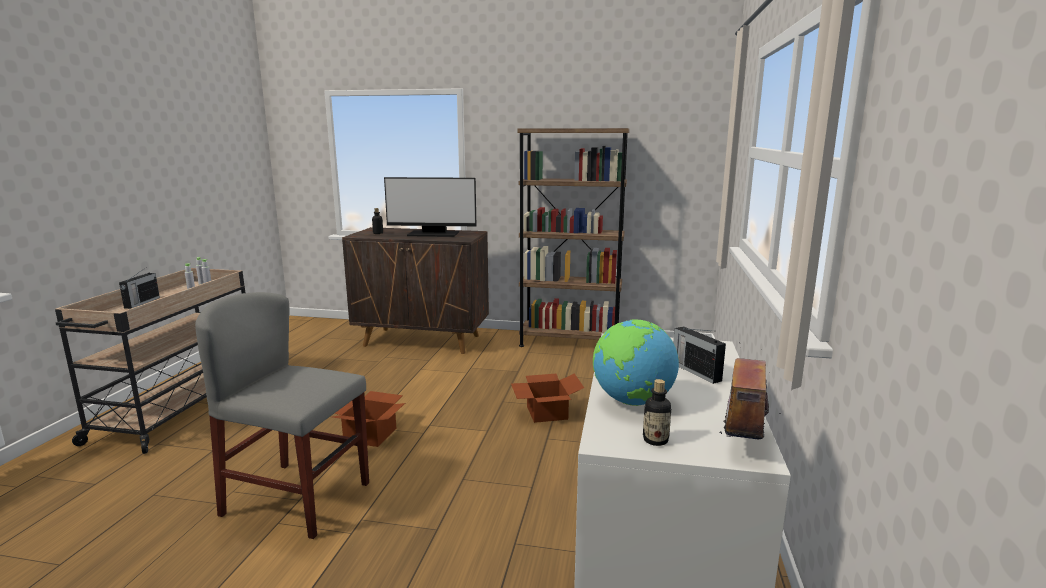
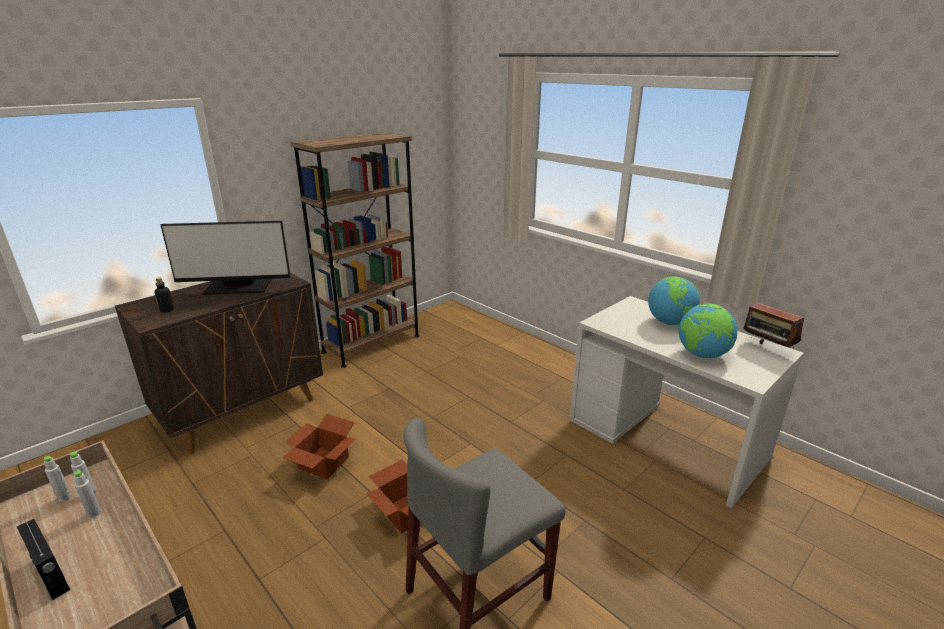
camera: 55 degrees left, 10 degrees up
monitor [384,177,476,237] -> monitor turned 45 degrees clockwise [161,221,291,295]
cardboard box [511,373,584,423] -> cardboard box moved to [282,414,356,479]
bottle [643,379,671,446] -> none
radio [674,326,726,384] -> globe [648,277,700,325]

